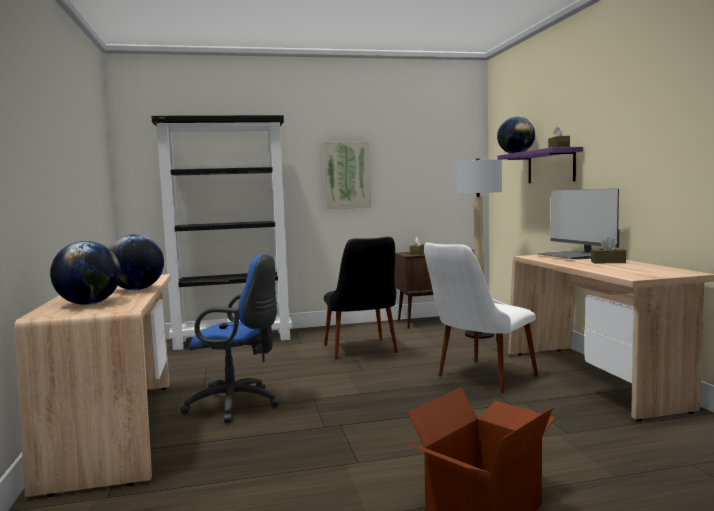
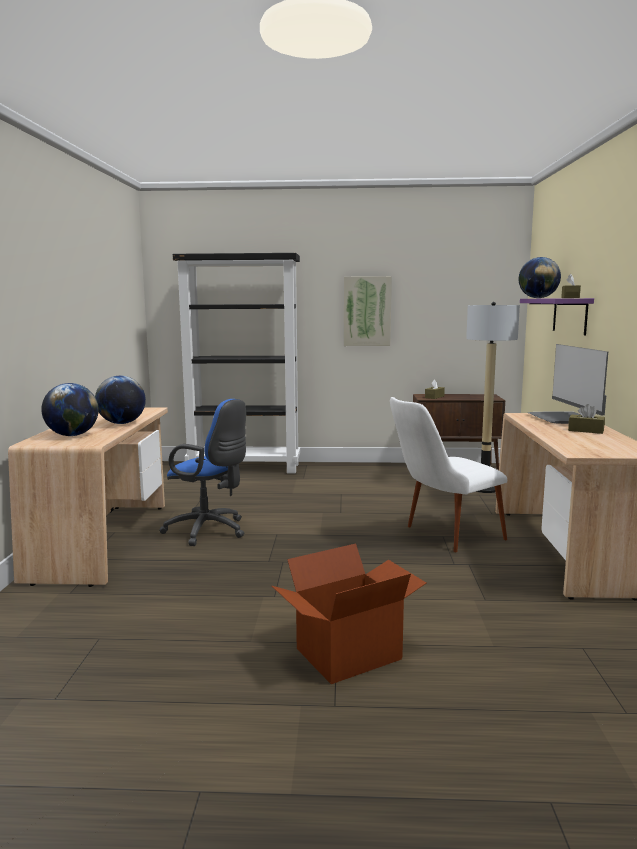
camera: 15 degrees right, 5 degrees up
black chair [324,237,398,360] -> none

